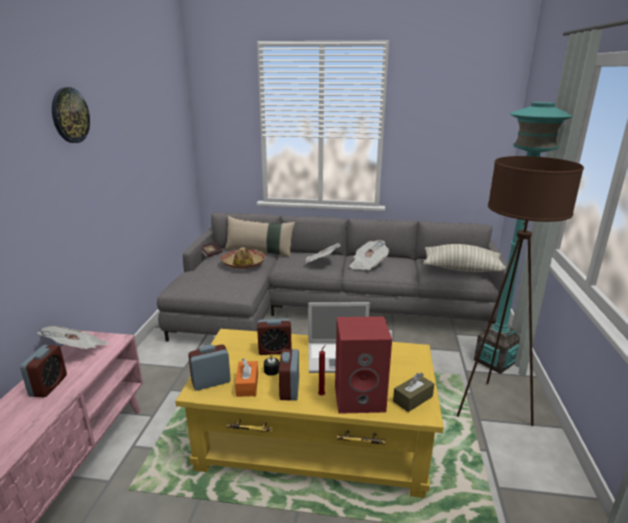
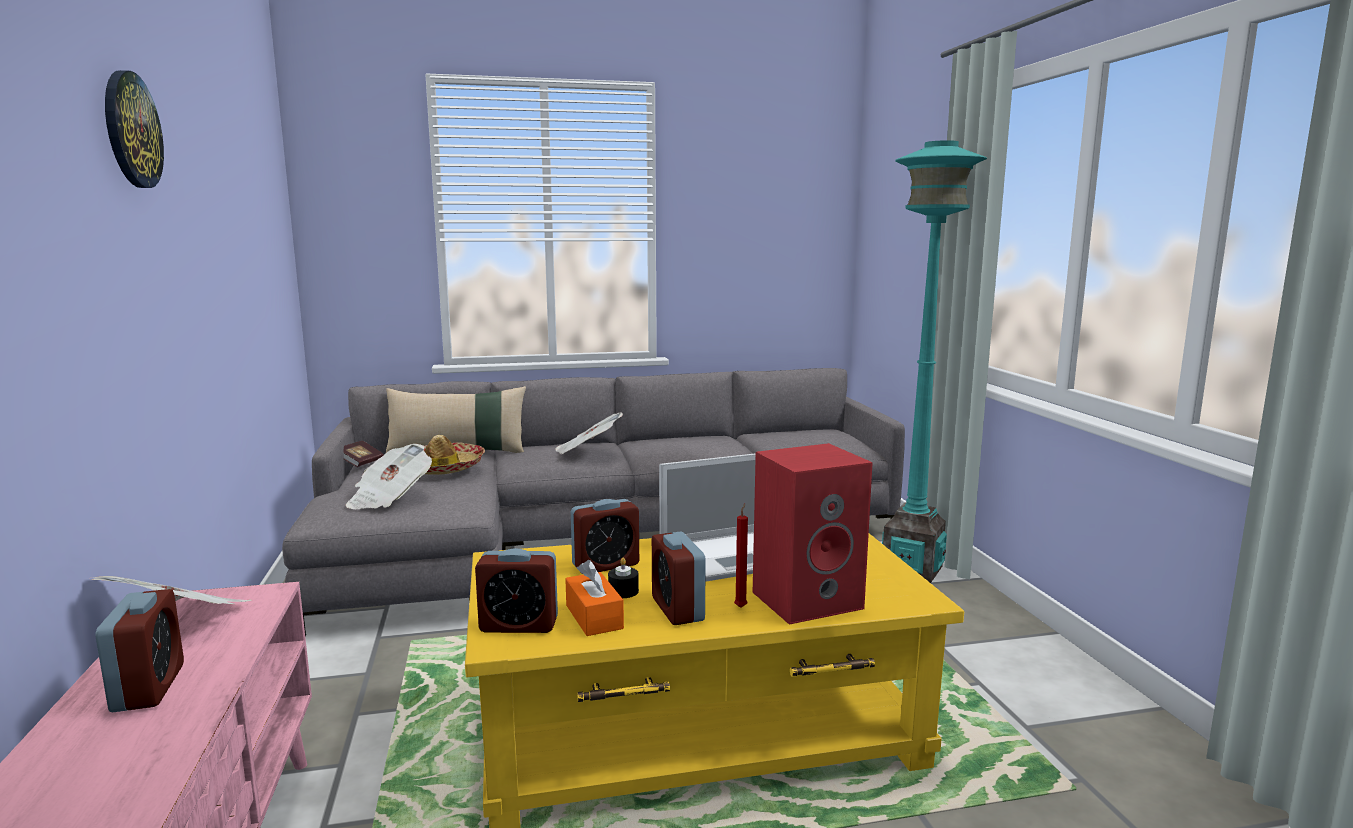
camera: 20 degrees left, 10 degrees down
alarm clock [188,344,231,391] -> alarm clock turned 135 degrees counterclockwise [475,548,558,633]
newspaper [350,240,389,270] -> newspaper moved to [346,444,432,509]
brown tissue box [393,372,434,412] -> none
pillow [423,244,506,272] -> none
brown floor lamp [457,156,584,426] -> none

